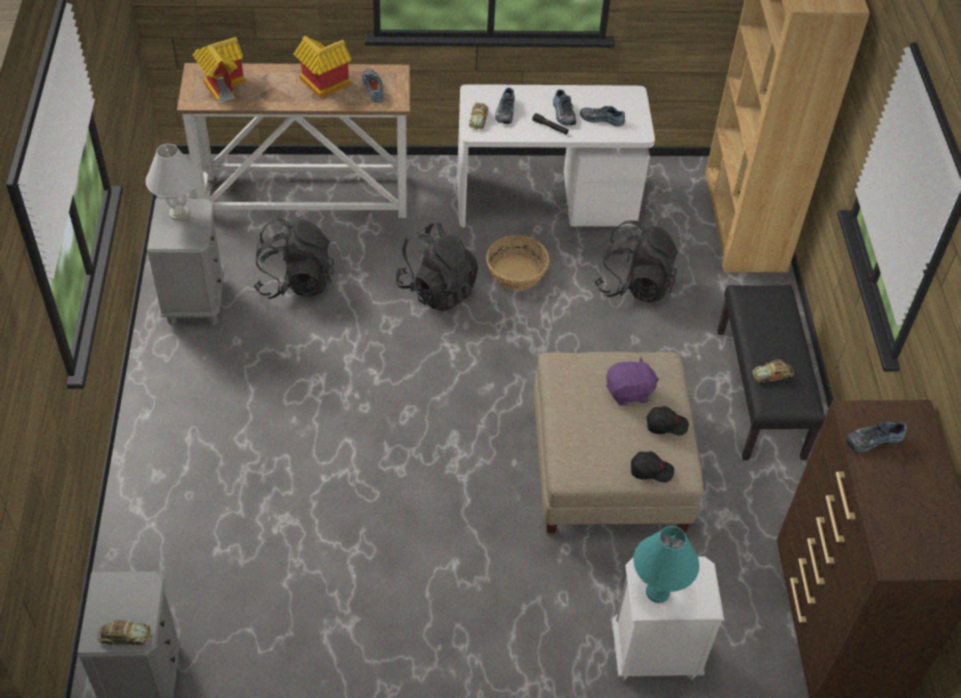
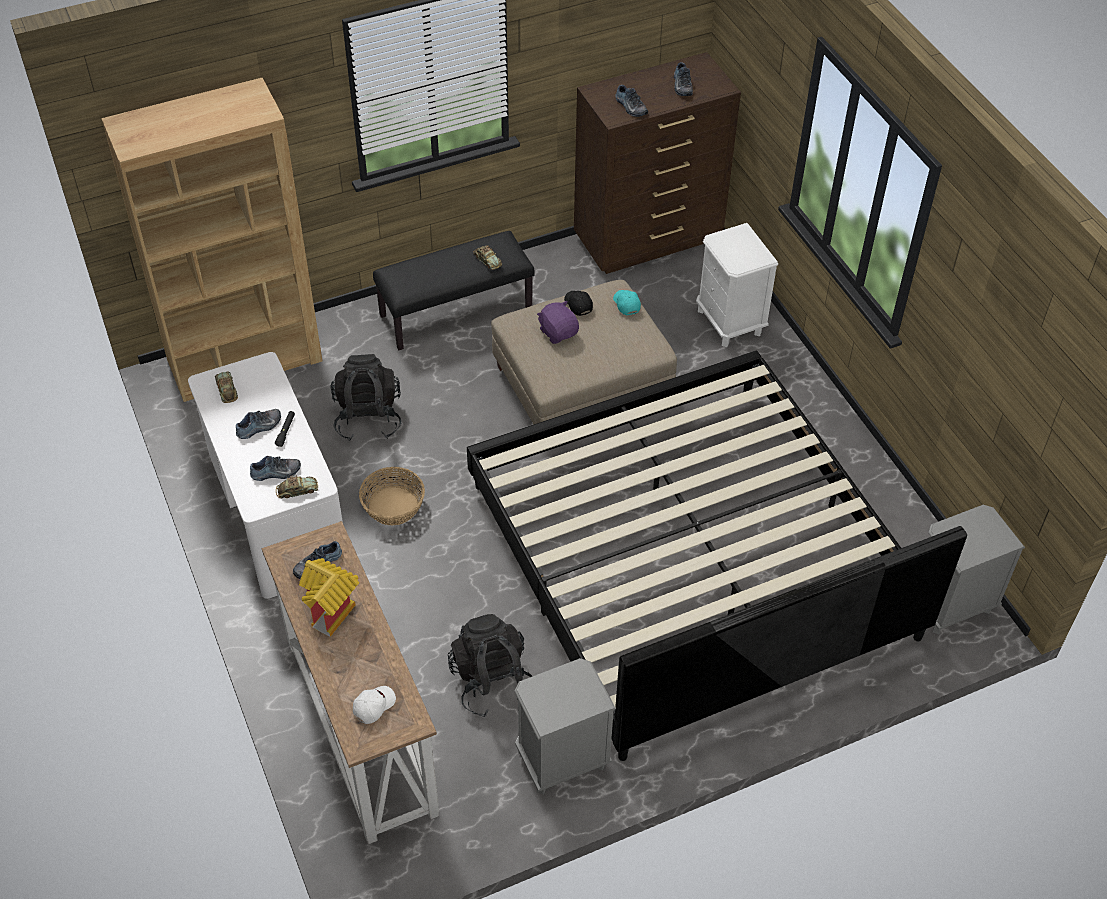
camera: 110 degrees left, 0 degrees up
toy car [98,620,151,645] -> toy car moved to [215,371,238,403]
white table lamp [146,144,200,221] -> none
toy house [193,37,245,104] -> white cap [353,686,396,724]
black backpack [395,222,478,311] -> none
shoe [580,106,625,127] -> shoe moved to [674,62,693,96]
black cap [631,451,674,483] -> turquoise cap [613,290,641,315]
turquoise table lamp [633,526,699,603] -> none
none -> bed [467,351,967,761]

